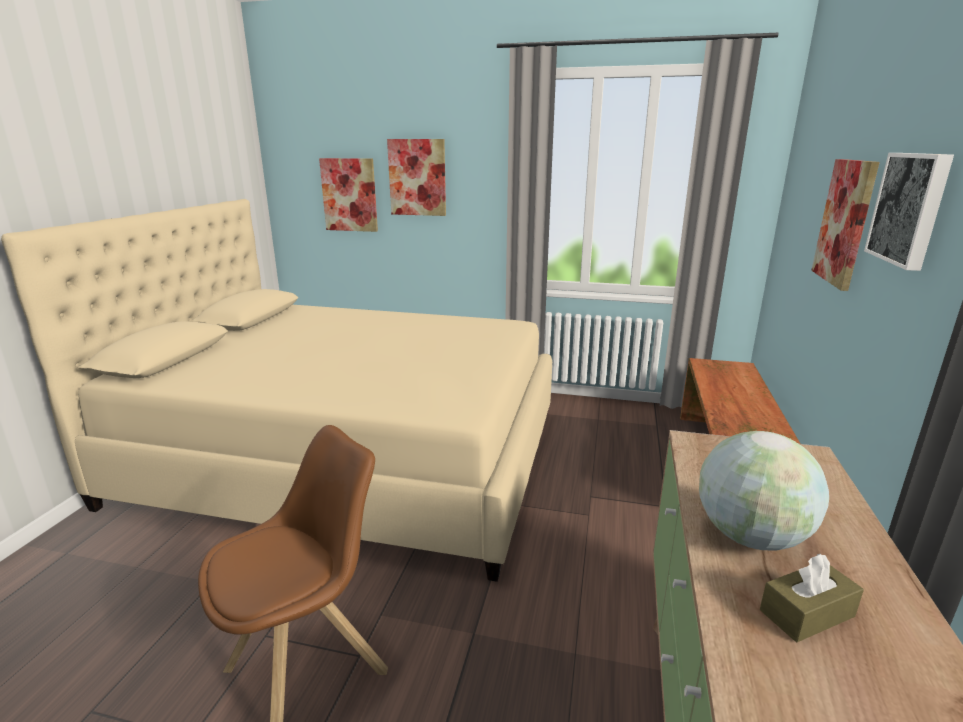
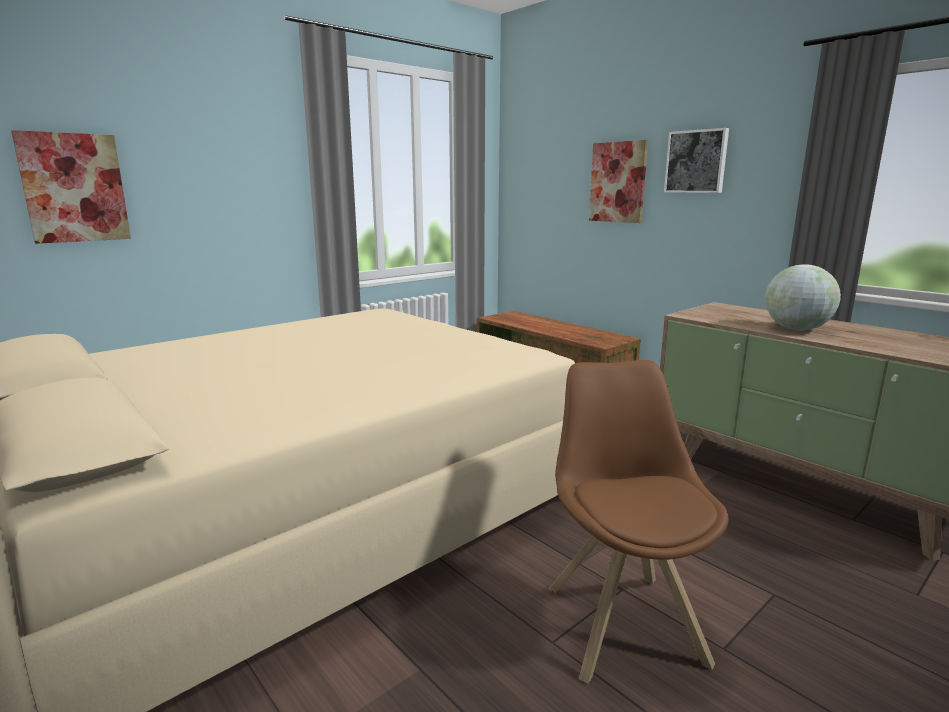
camera: 55 degrees left, 5 degrees down
picture [387,139,446,216] -> none
brown tissue box [760,554,864,642] -> none

